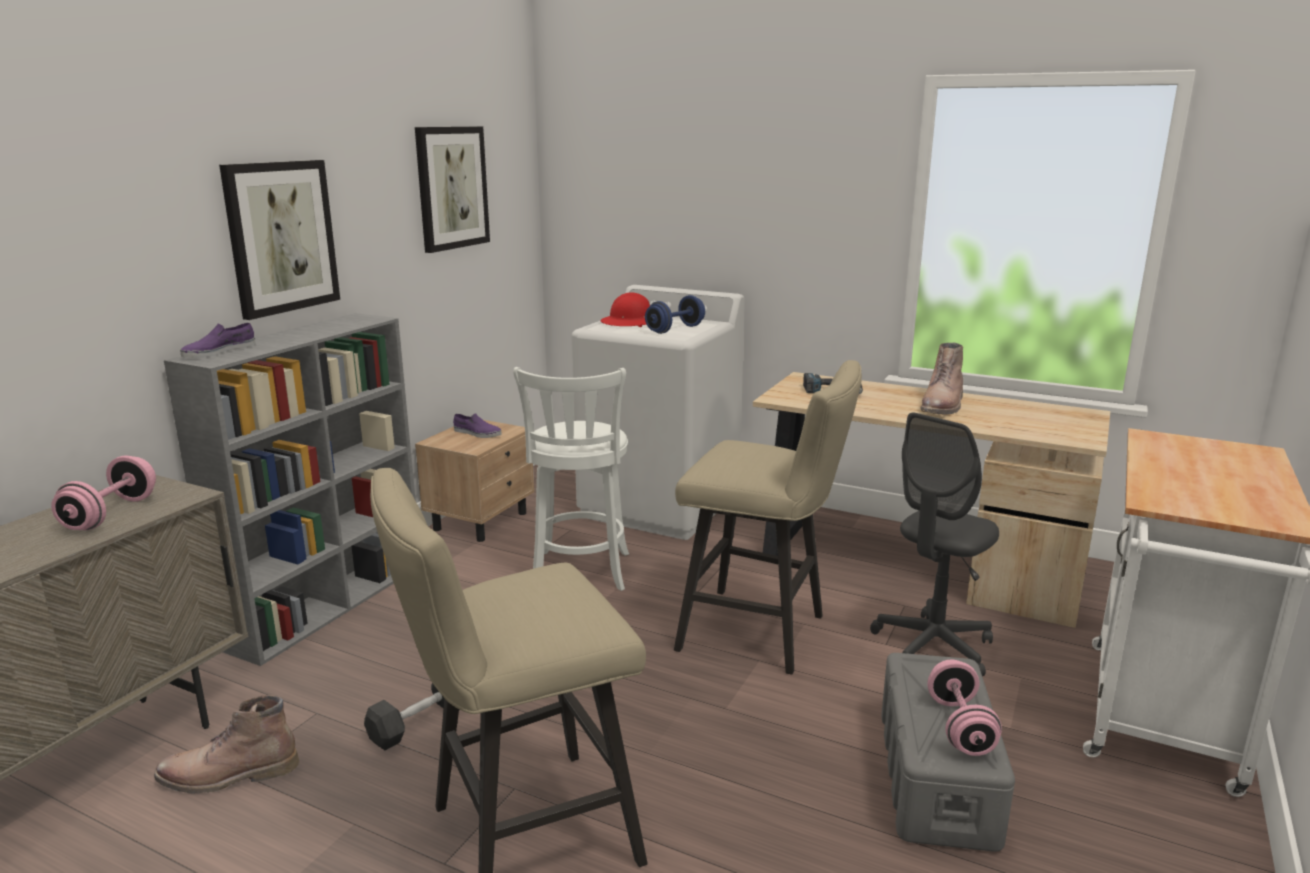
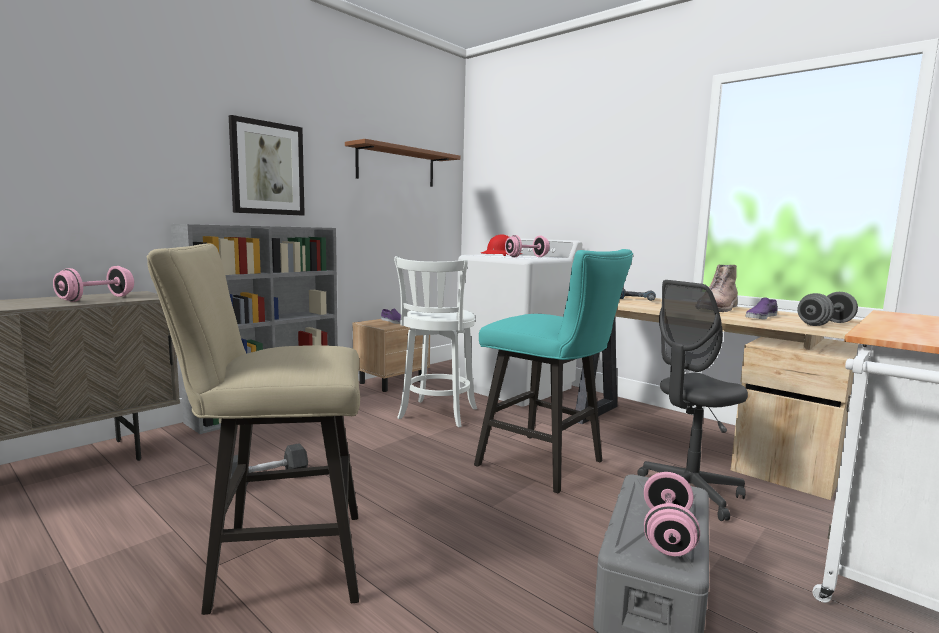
camera: 15 degrees right, 10 degrees down
brown boot [154,695,299,794] -> none
purple shoe [180,323,256,358] -> purple shoe moved to [746,297,778,319]
picture [415,127,490,253] -> brown shelf [345,139,461,187]
blue dumbbell [645,295,705,334] -> pink dumbbell [505,235,550,257]
beige stool [674,360,862,675] -> turquoise stool [474,249,633,493]
none -> grey dumbbell [797,292,858,326]

